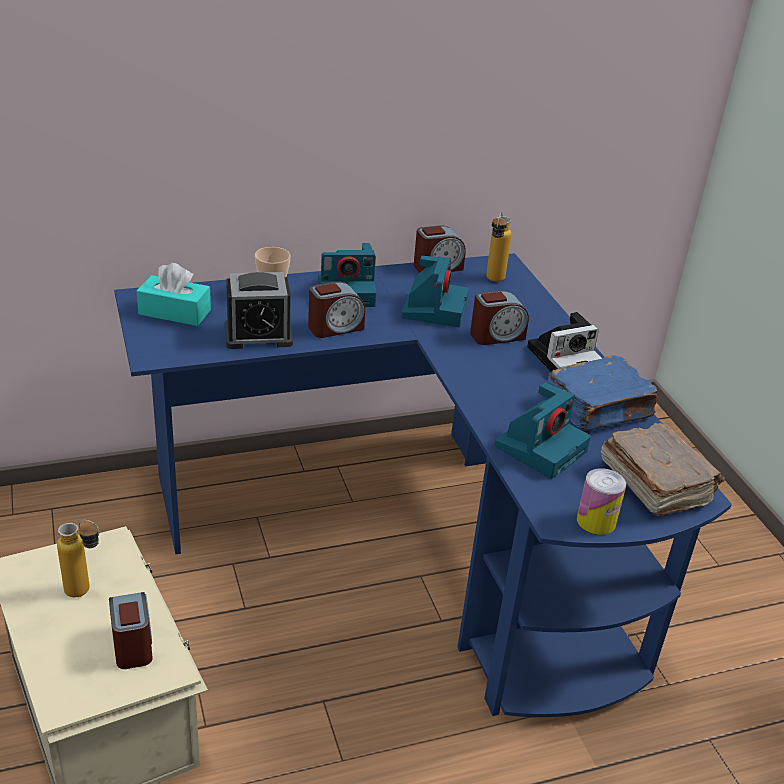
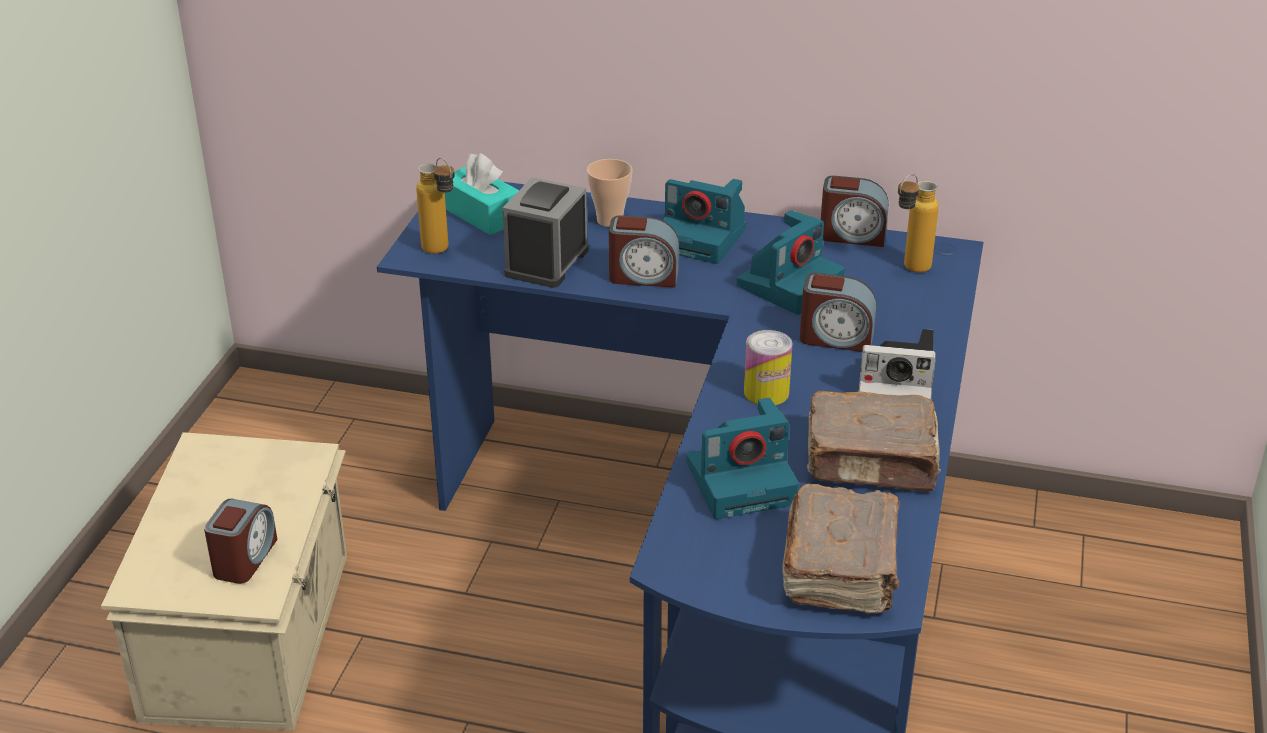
camera: 35 degrees right, 0 degrees up
bottle [57,520,99,597] -> bottle moved to [416,158,455,254]
alarm clock [225,272,293,349] -> alarm clock turned 90 degrees clockwise [503,177,589,288]
blue book [547,355,659,431] -> brown book [807,391,941,491]
can [577,468,626,535] -> can moved to [744,330,793,405]

